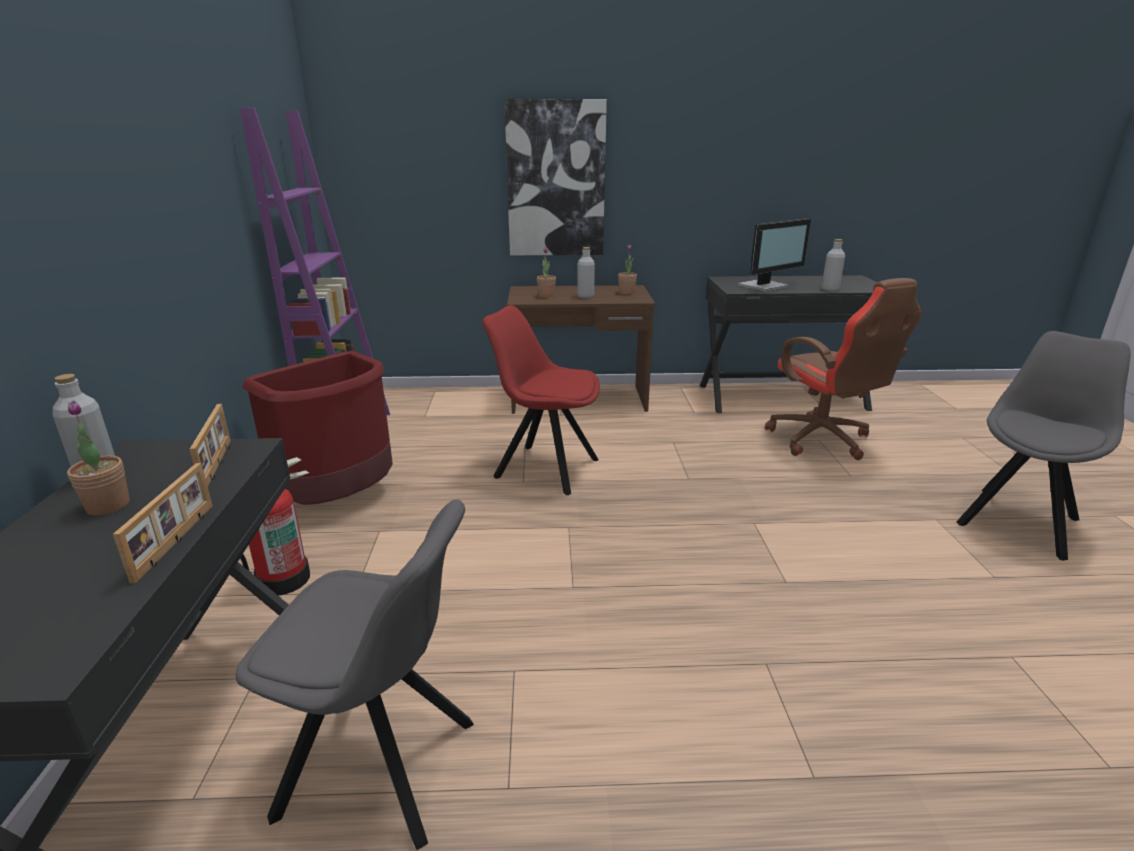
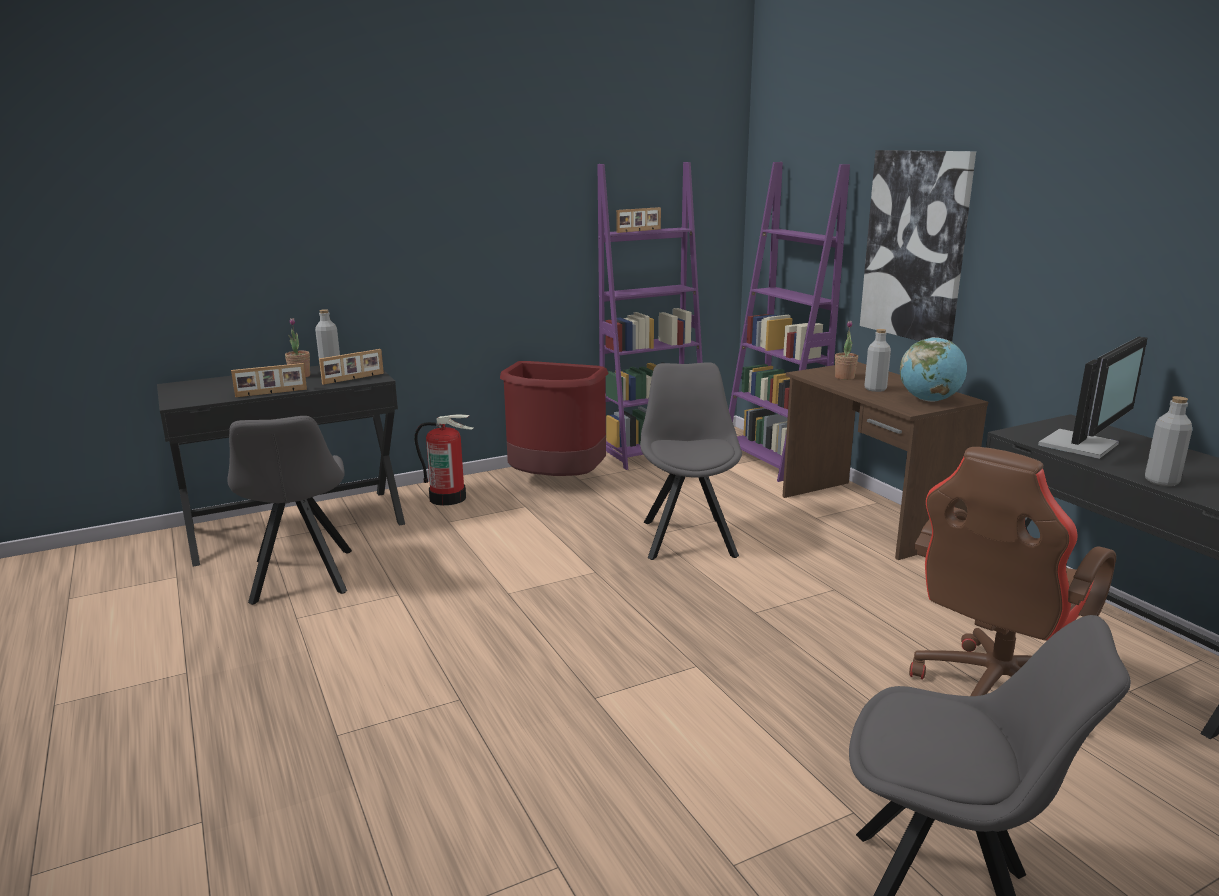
camera: 65 degrees right, 5 degrees down
red chair [483,305,600,495] -> grey chair [640,362,742,560]
potted plant [618,245,637,295] -> globe [900,337,967,402]
monitor [738,218,811,292] -> monitor turned 75 degrees counterclockwise [1038,336,1147,459]
none -> picture frame [616,207,661,233]
none -> purple bookcase [729,162,850,482]

